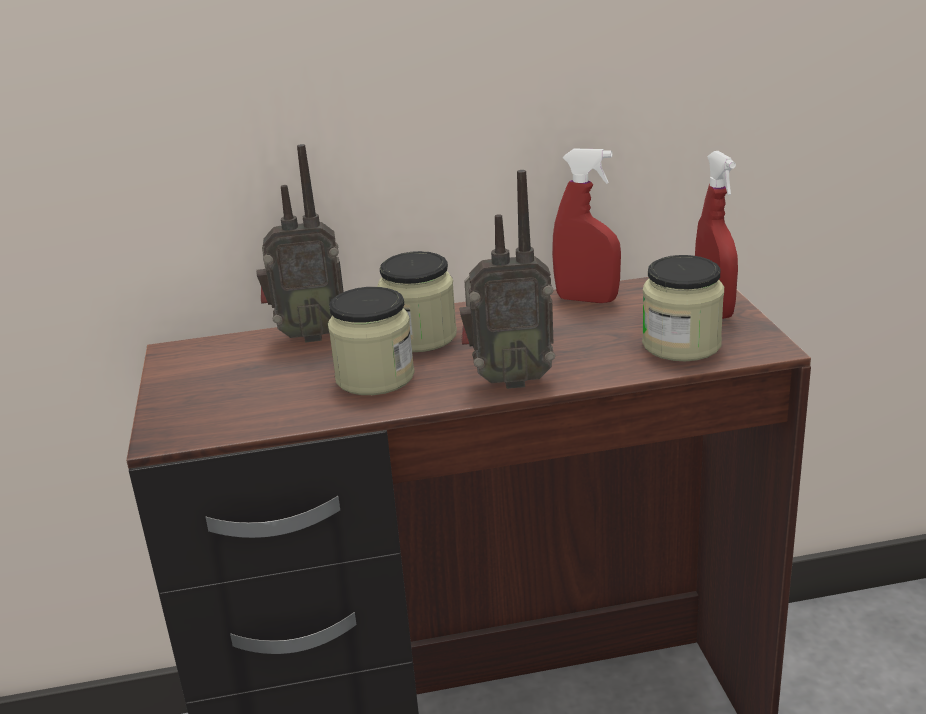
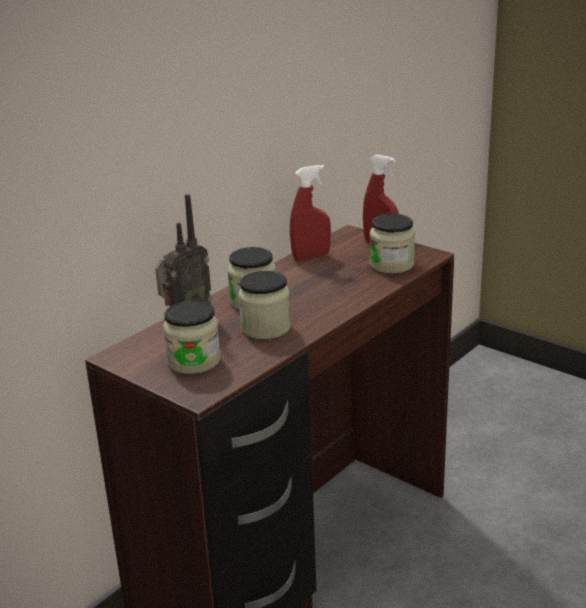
camera: 40 degrees left, 0 degrees up
radio [459,170,555,389] -> none
none -> jar [163,301,221,374]

